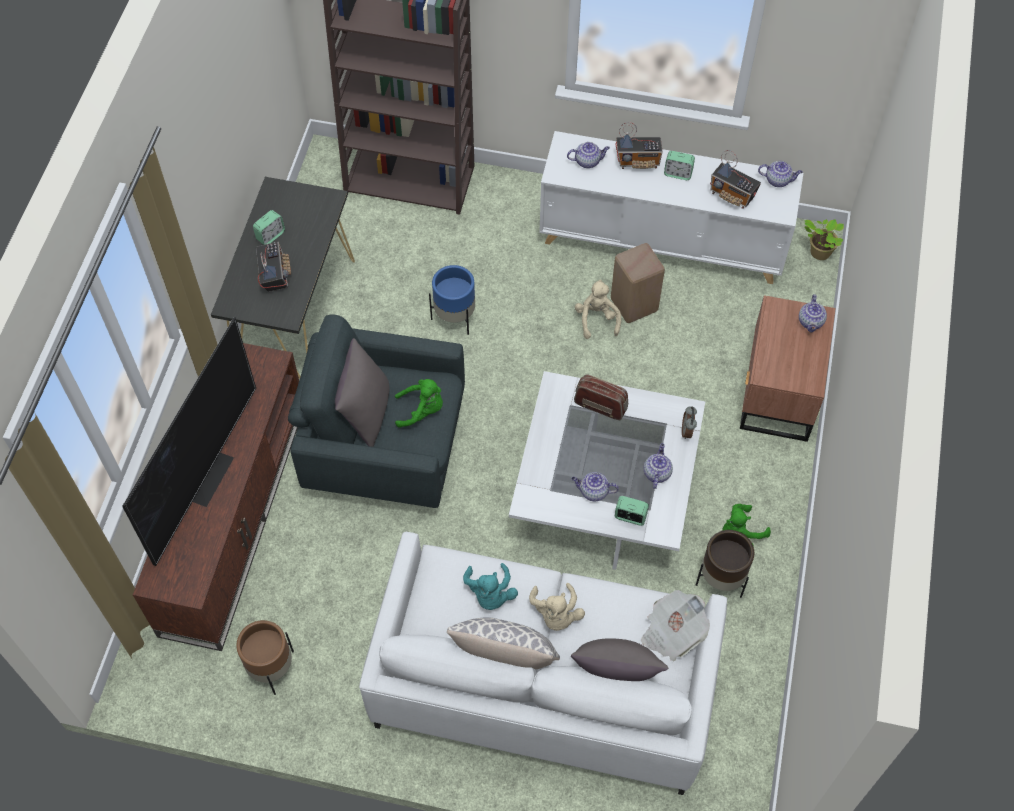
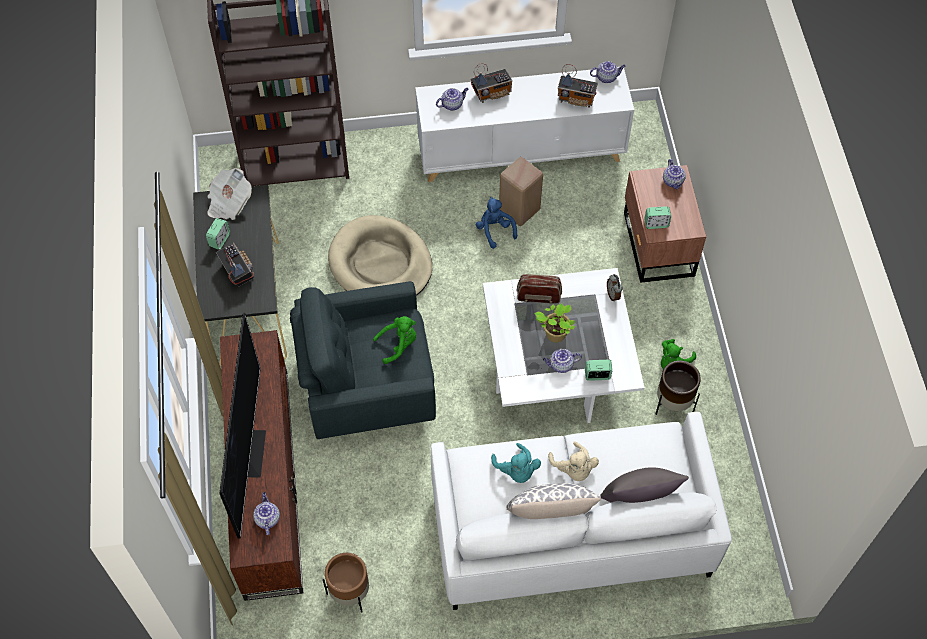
camera: 20 degrees left, 0 degrees up
grey pillow [335,338,390,447] -> none
blue planter [429,265,475,335] -> beige dog bed [328,215,432,296]
beige plush toy [575,279,621,339] -> blue plush toy [476,197,517,249]
newspaper [641,590,710,661] -> newspaper moved to [207,168,252,220]
teapot [643,443,673,489] -> teapot moved to [253,492,280,535]
alarm clock [664,151,695,180] -> alarm clock moved to [644,206,671,229]
potted plant [804,219,844,260] -> potted plant moved to [534,303,575,343]

